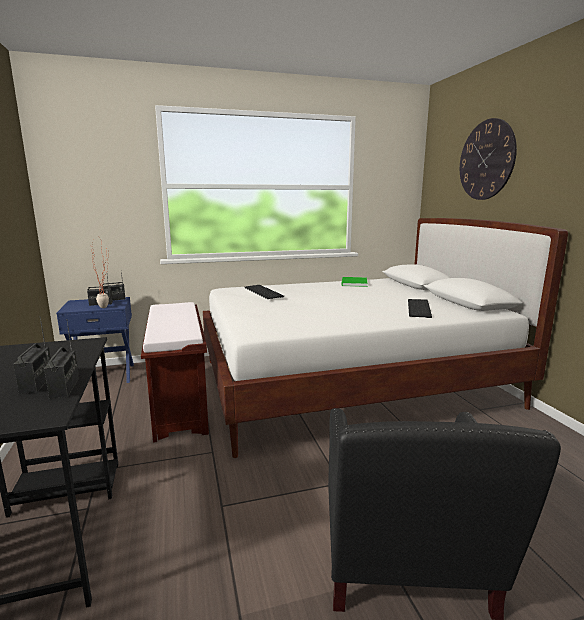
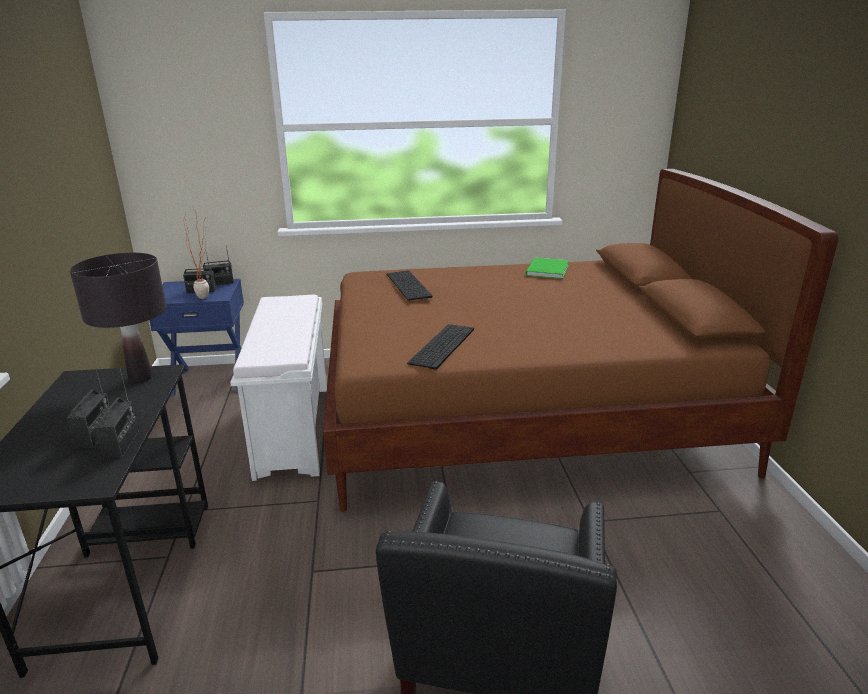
camera: 10 degrees right, 10 degrees up
brown bench [141,302,209,443] -> white bench [230,295,327,481]
white bed [203,218,568,458] -> brown bed [323,169,838,512]
keyboard [408,299,432,318] -> keyboard moved to [407,324,474,370]
wall clock [460,118,517,200] -> none
none -> black table lamp [70,253,167,383]

